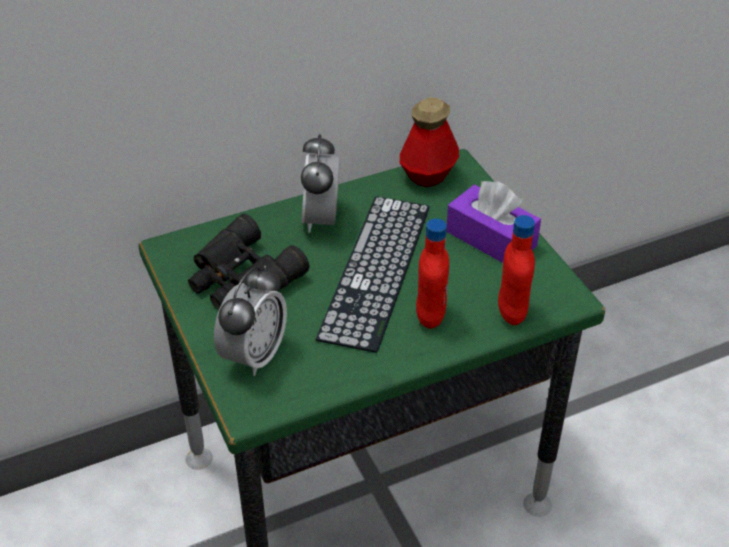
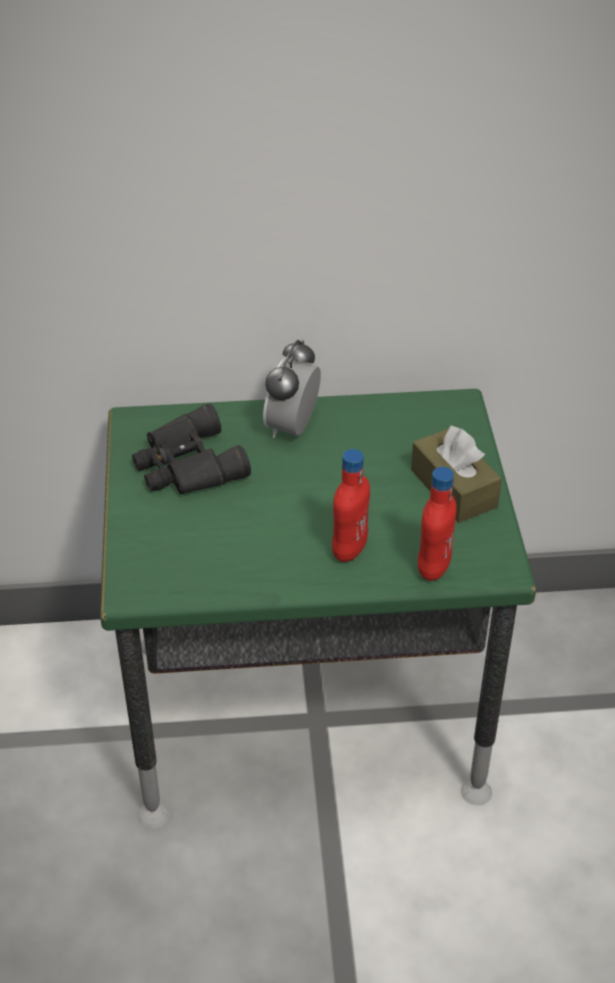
camera: 20 degrees right, 0 degrees up
alarm clock [214,265,287,376] -> none
keyboard [315,196,430,353] -> none
bottle [400,97,459,187] -> none
purple tissue box [446,181,541,263] -> brown tissue box [411,425,502,523]

